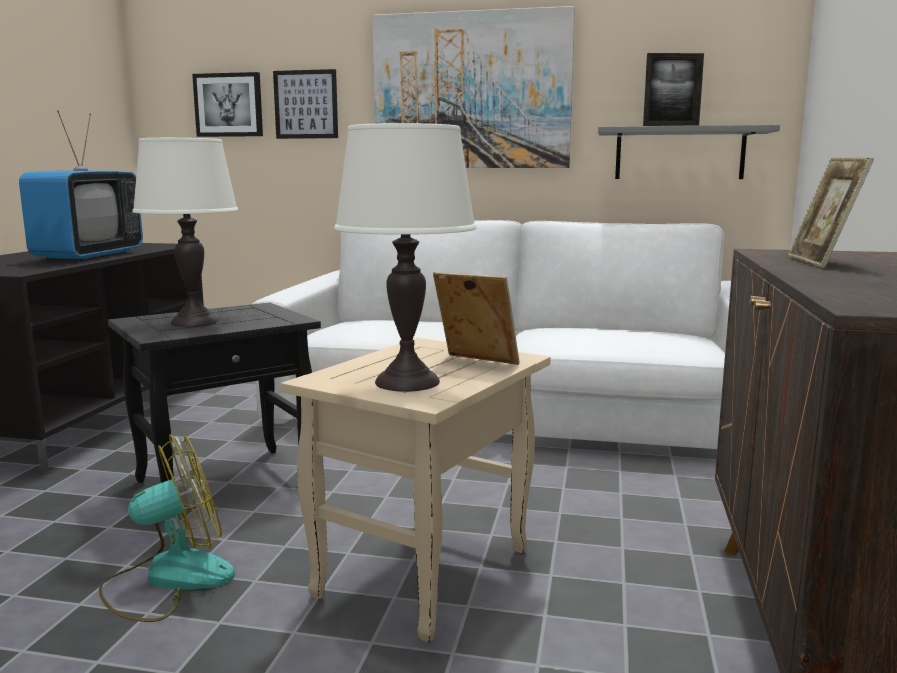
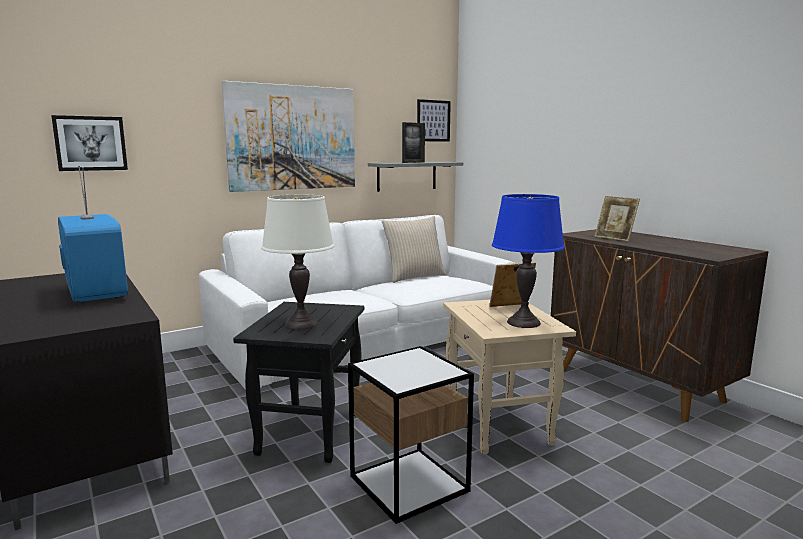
camera: 45 degrees left, 0 degrees up
fan [99,434,235,622] -> side table [348,346,474,524]
picture [273,69,338,139] -> picture moved to [417,99,451,142]
white table lamp [334,123,476,392] -> blue table lamp [492,194,565,328]
none -> beige pillow [382,216,447,283]

